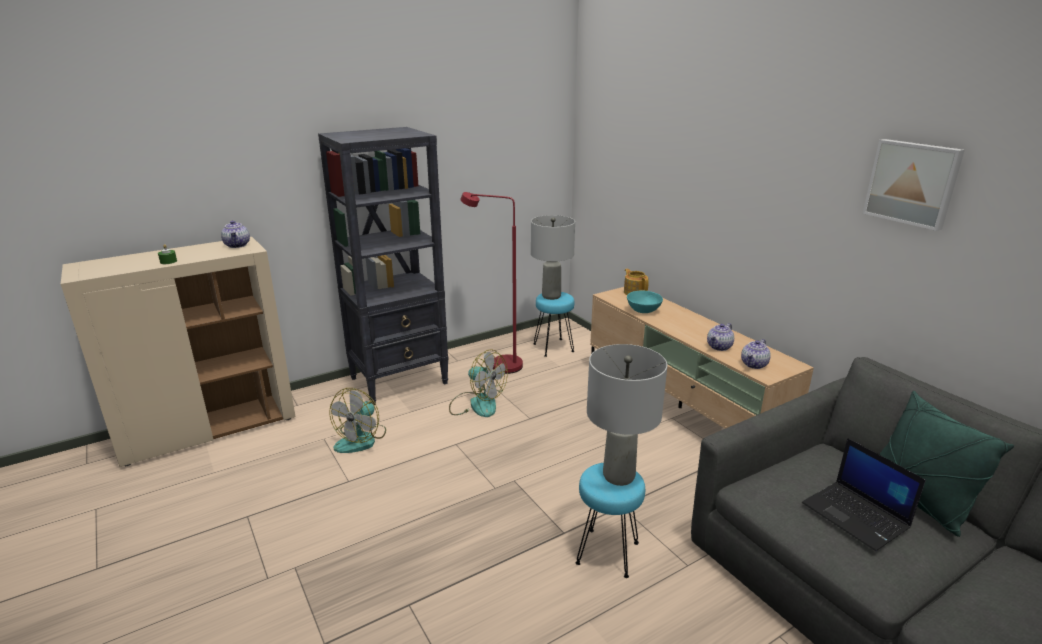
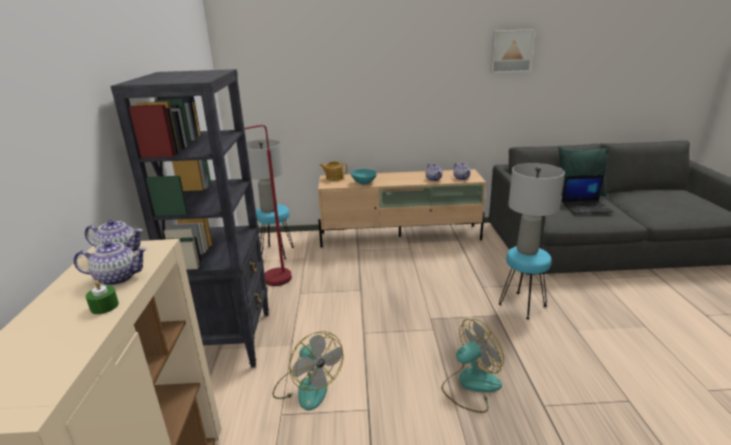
camera: 60 degrees left, 0 degrees up
fan [449,349,508,417] -> fan moved to [442,319,504,413]
none -> teapot [73,241,148,286]

